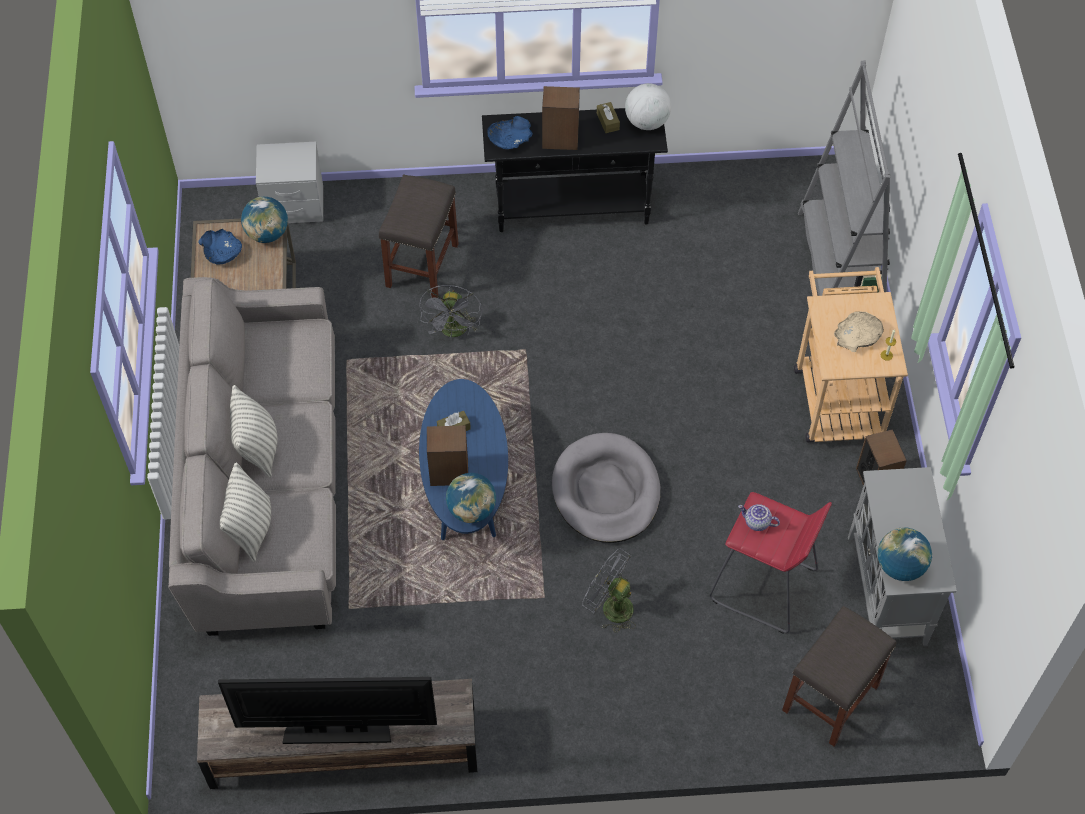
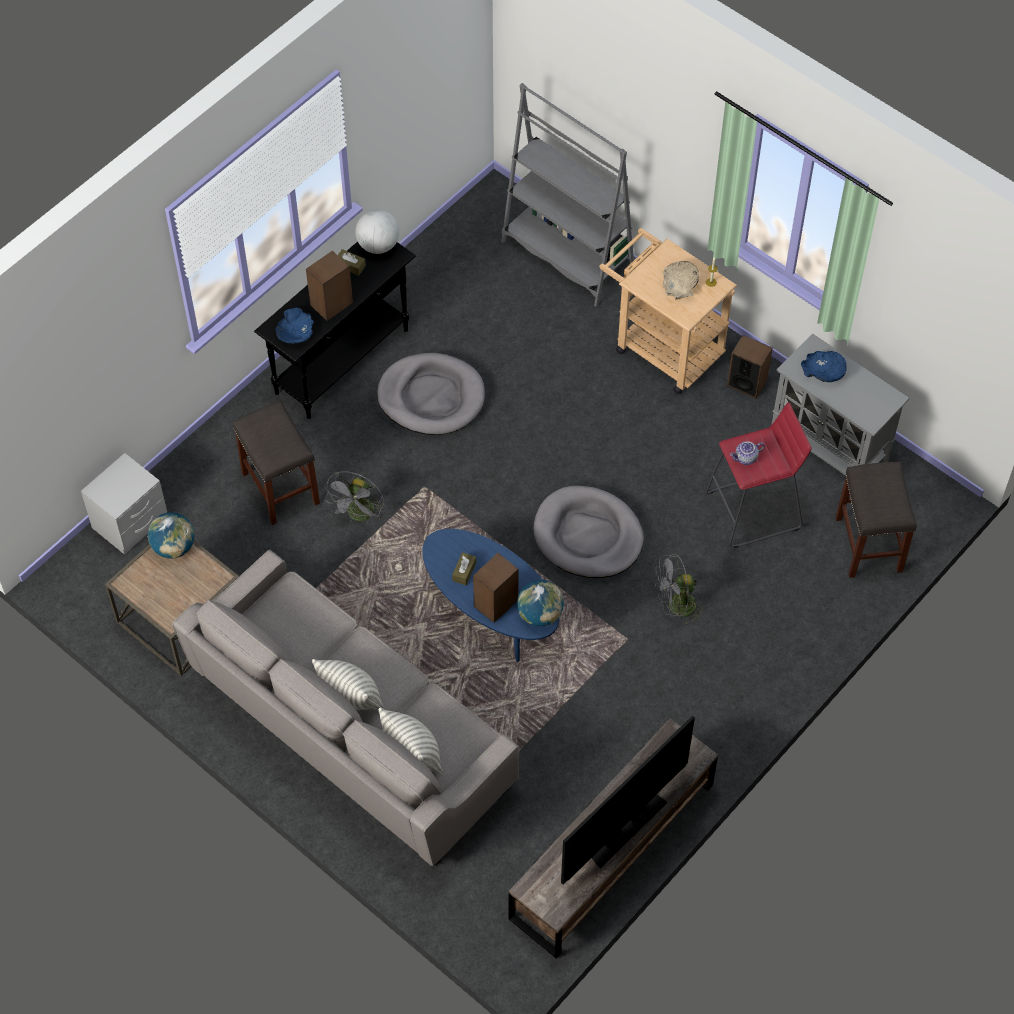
camera: 45 degrees left, 0 degrees up
blue bowl [198,229,242,265] -> blue bowl moved to [801,351,847,382]
grey fan [419,285,483,338] -> grey fan turned 60 degrees clockwise [325,471,384,523]
globe [877,527,932,581] -> none
none -> grey dog bed [377,353,485,435]

